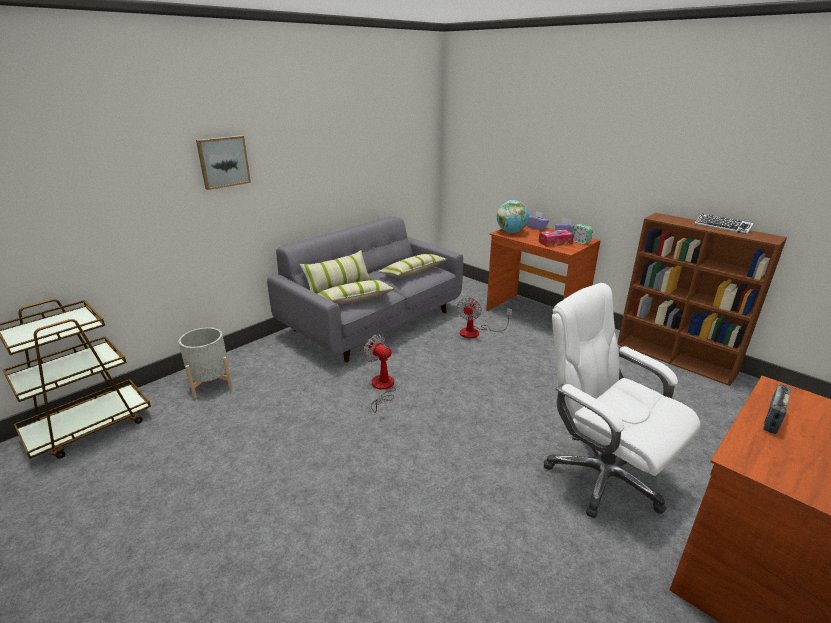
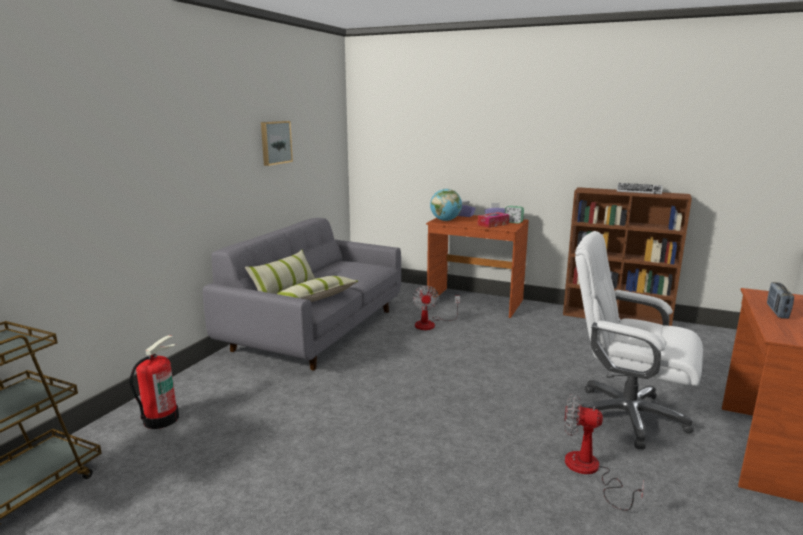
camera: 20 degrees left, 10 degrees down
grey planter [178,327,232,398] -> fire extinguisher [130,335,179,429]
picture [196,135,251,190] -> picture moved to [261,121,293,166]
fan [364,334,396,413] -> fan moved to [564,394,644,511]
pillow [378,254,447,278] -> none

